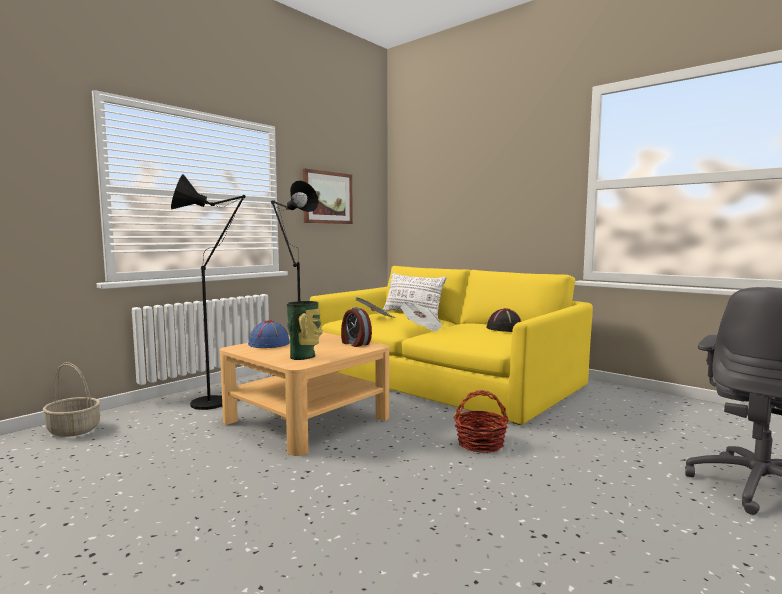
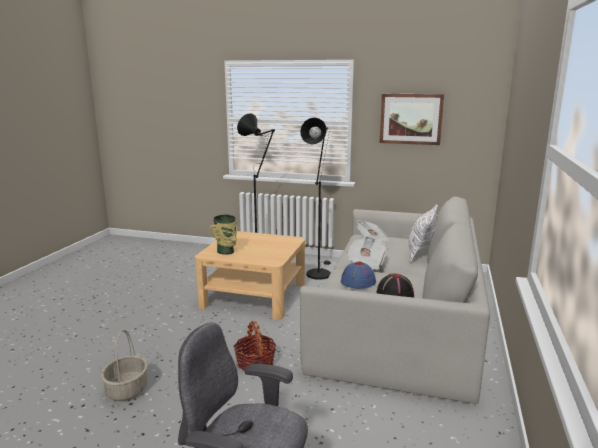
camera: 65 degrees right, 10 degrees up
basket [43,362,101,437] -> basket moved to [101,330,148,401]
blue hat [248,320,290,348] -> blue hat moved to [341,262,376,289]
yellow sofa [310,266,593,425] -> grey sofa [300,196,490,404]
alarm clock [341,307,372,347] -> none

